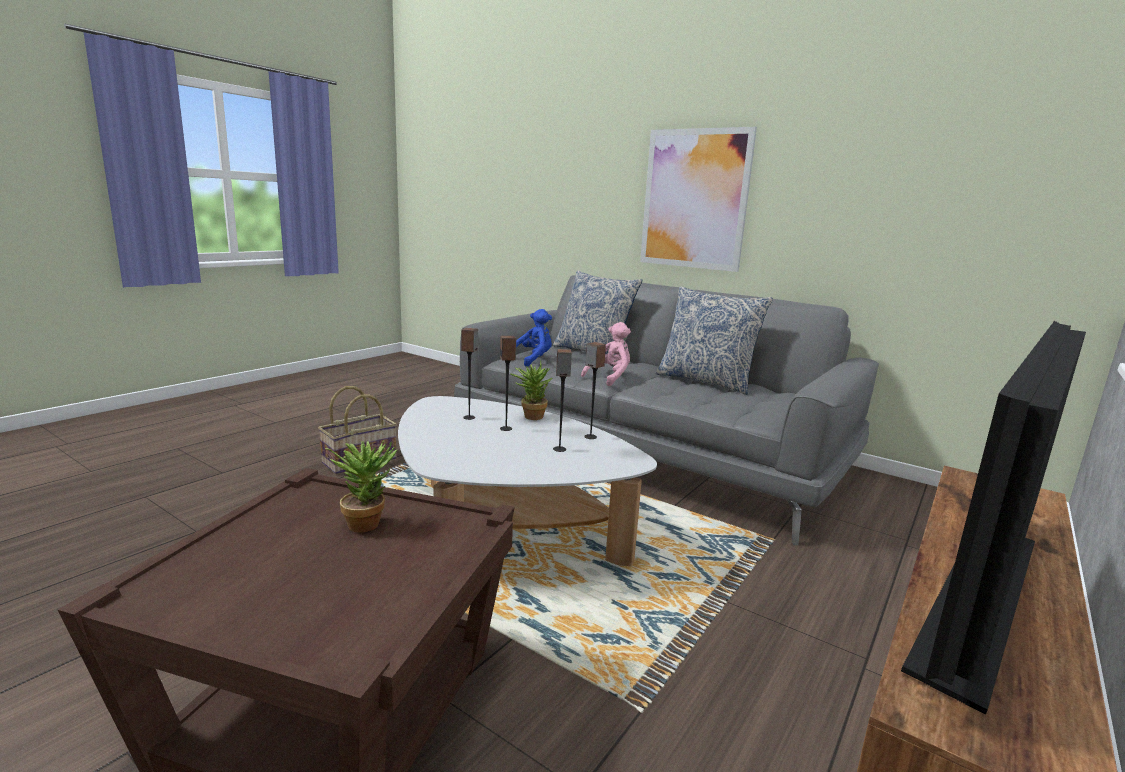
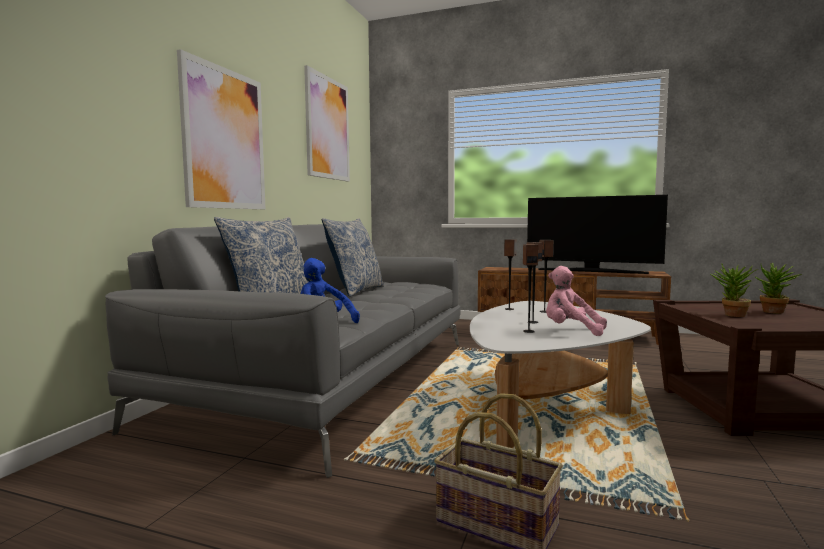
camera: 105 degrees left, 10 degrees down
potted plant [510,360,552,420] -> potted plant moved to [754,263,802,314]
pink plush toy [581,322,631,386] -> pink plush toy moved to [546,266,607,336]
none -> picture [304,65,350,181]

